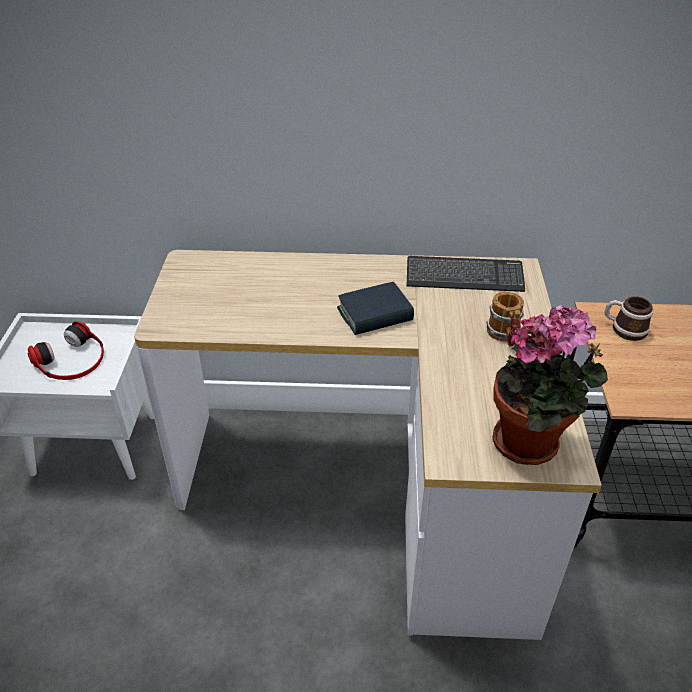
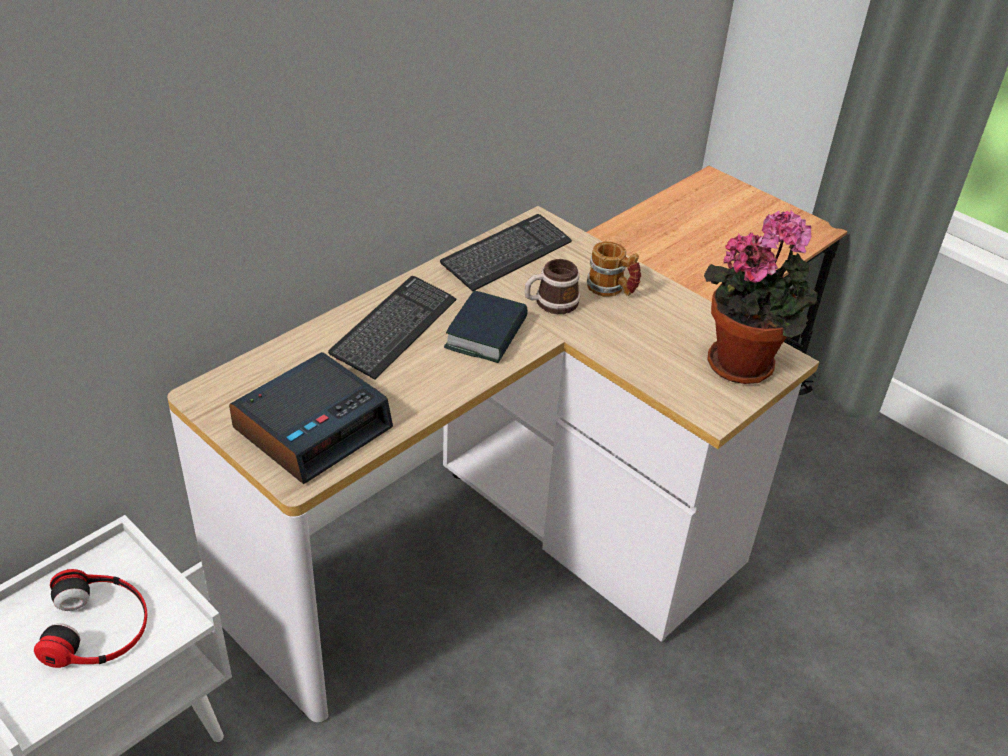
camera: 50 degrees left, 0 degrees up
mug [605,296,653,341] -> mug moved to [524,259,580,314]
none -> alarm clock [229,352,393,484]
none -> keyboard [328,276,456,380]

